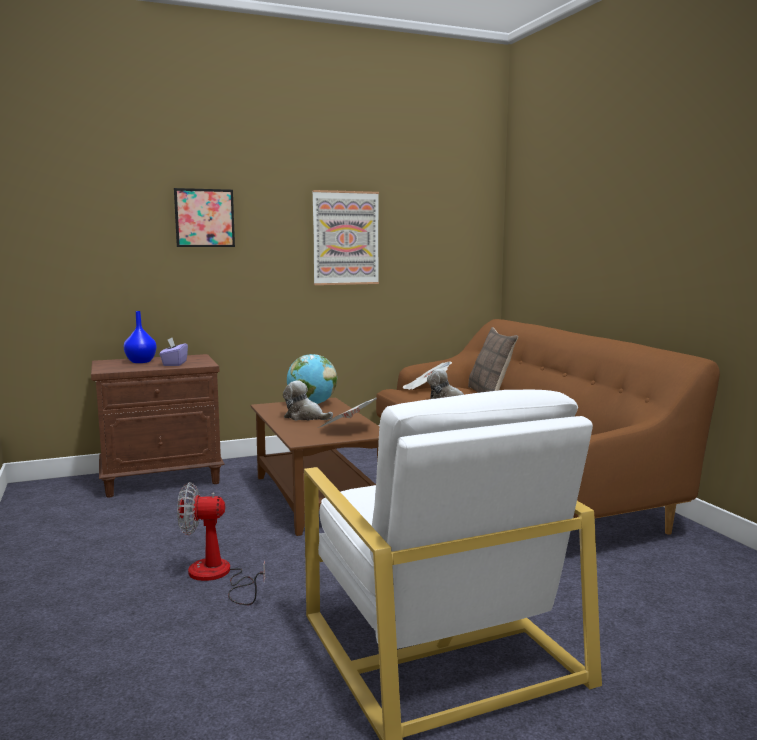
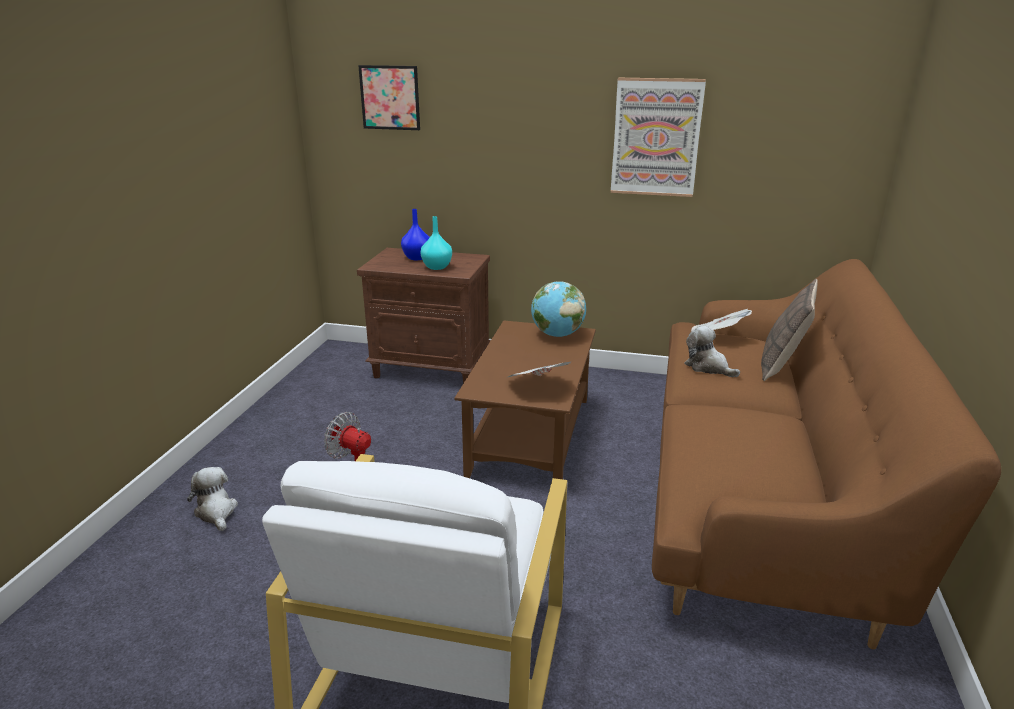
camera: 35 degrees right, 15 degrees up
purple tissue box [159,338,188,366] -> turquoise vase [420,216,452,270]
picture [174,188,235,247] -> picture moved to [358,65,420,130]
plush toy [283,380,333,421] -> plush toy moved to [187,467,238,531]

